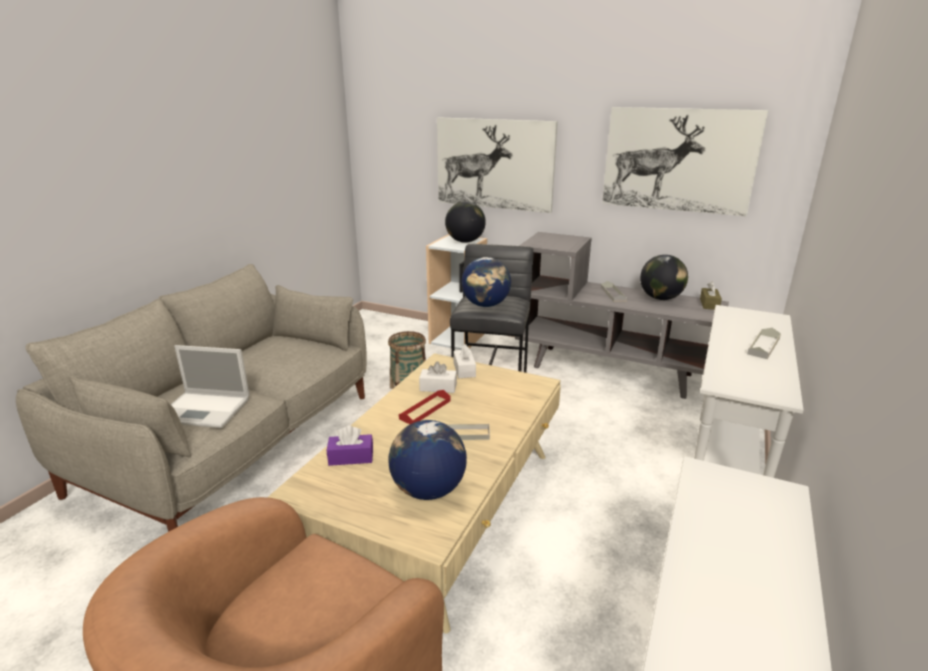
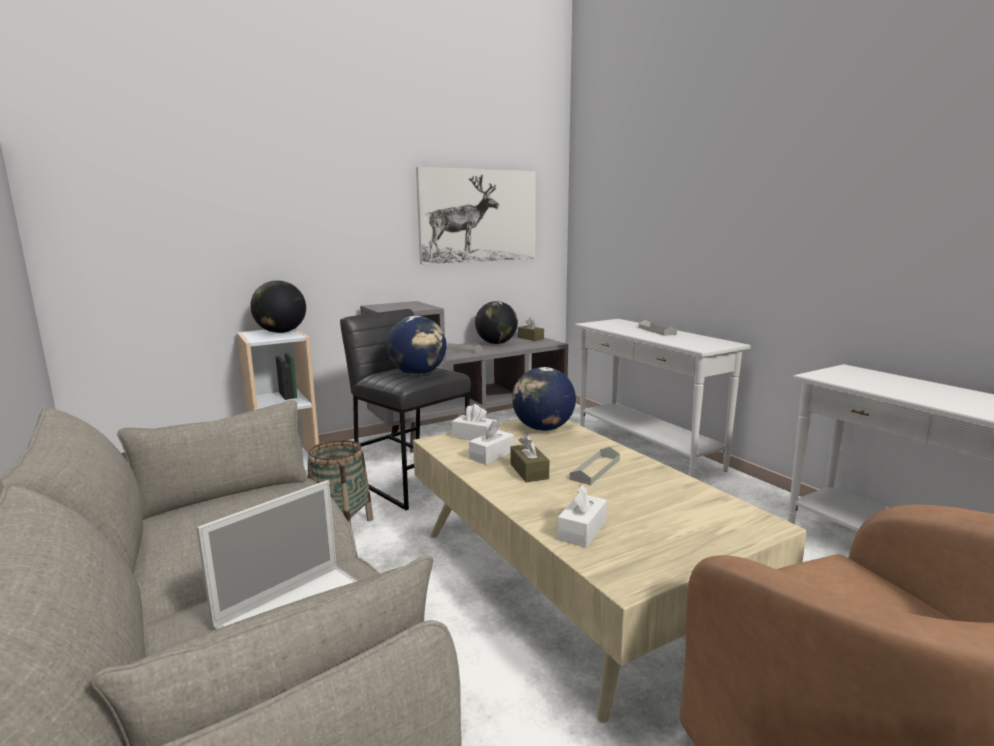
camera: 55 degrees left, 10 degrees down
purple tissue box [327,425,373,466] -> white tissue box [557,484,607,547]
globe [388,420,467,500] -> globe moved to [512,367,576,431]
red tray [399,390,451,424] -> brown tissue box [510,434,549,482]
picture [437,117,558,213] -> none

